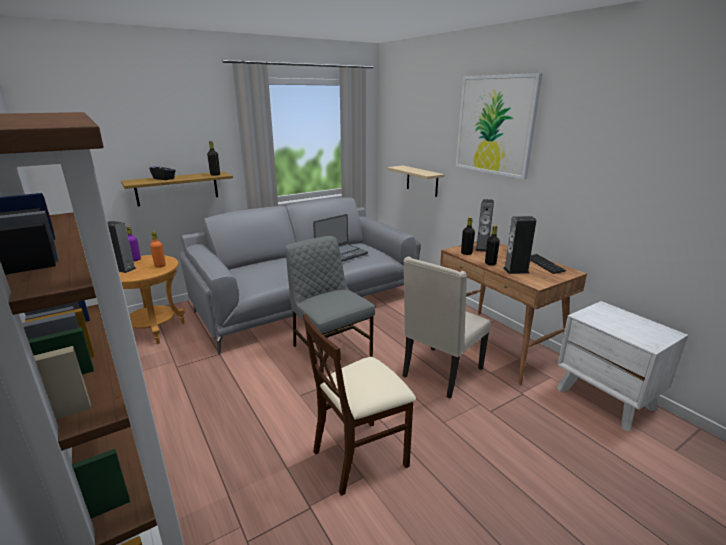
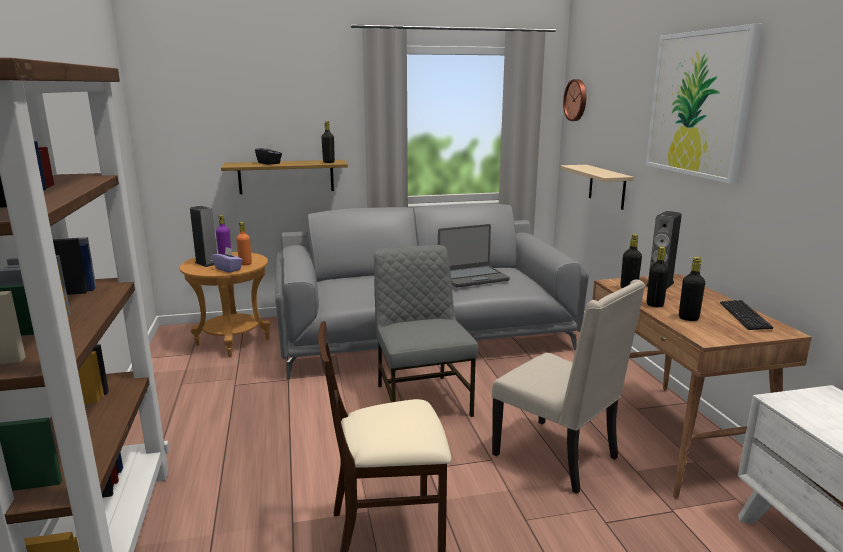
camera: 20 degrees right, 5 degrees down
beige chair [403,257,491,398] -> beige chair turned 105 degrees counterclockwise [492,279,645,494]
speaker [503,216,536,274] -> black bottle [679,257,705,321]
none -> purple tissue box [212,247,243,273]
none -> wall clock [563,79,586,121]

